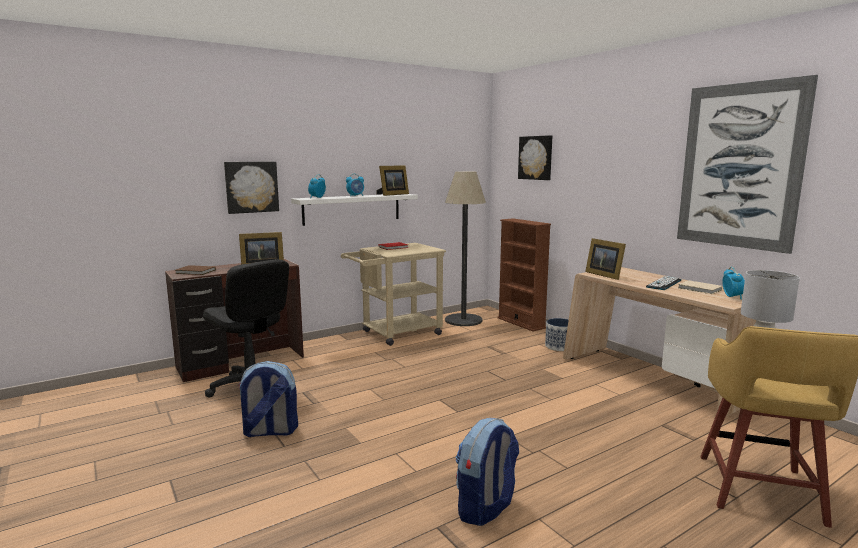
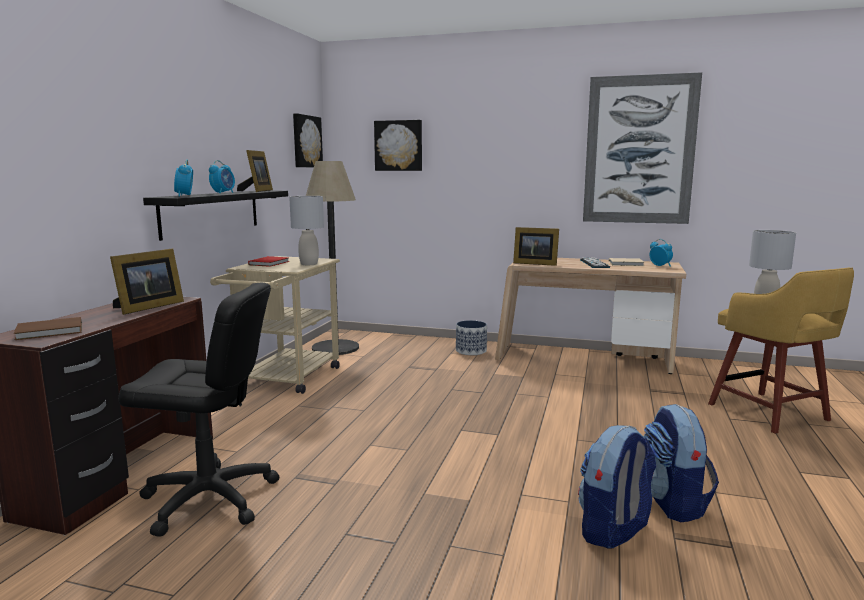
camera: 40 degrees left, 0 degrees up
picture [224,162,279,214] -> picture moved to [293,113,323,167]
backpack [238,361,298,437] -> backpack moved to [578,425,657,549]
white shelf [291,194,418,226] -> black shelf [143,190,288,241]
brown bookcase [497,218,551,331] -> none
none -> grey table lamp [289,196,324,265]

